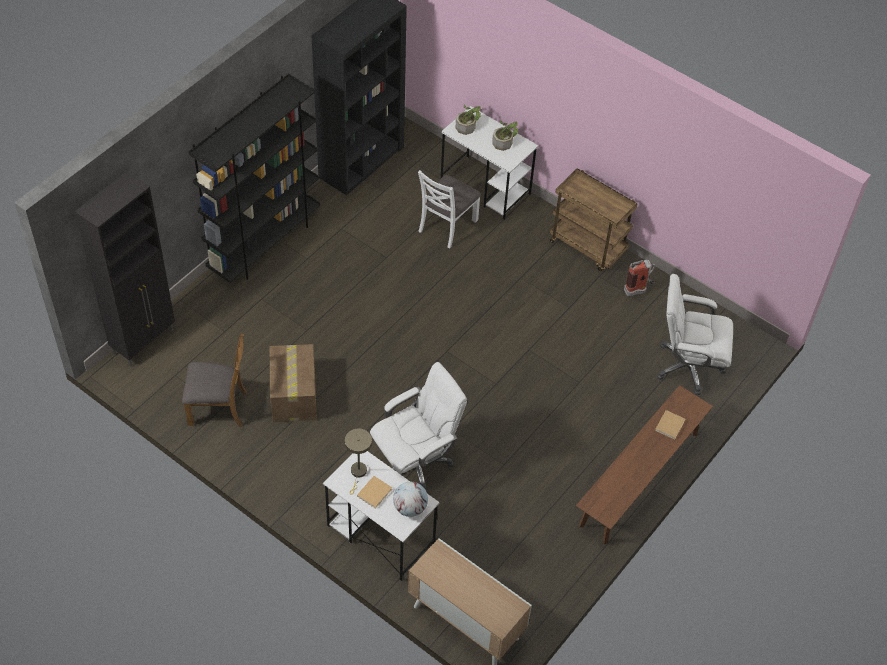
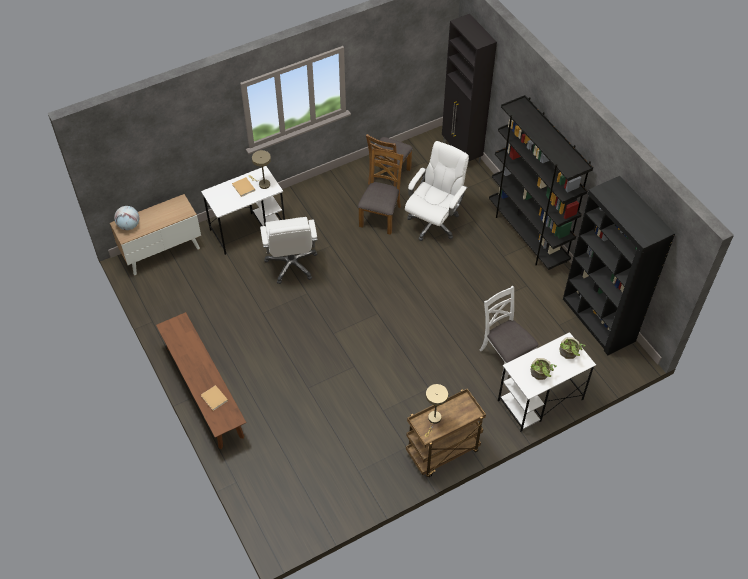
camera: 115 degrees right, 0 degrees up
cardboard box [270,344,317,422] -> brown chair [358,148,404,235]
globe [393,482,428,517] -> globe moved to [114,206,139,230]
fire extinguisher [624,260,655,296] -> none
white office chair [657,274,733,395] -> white office chair moved to [405,141,469,241]
none -> beige table lamp [425,384,448,437]

